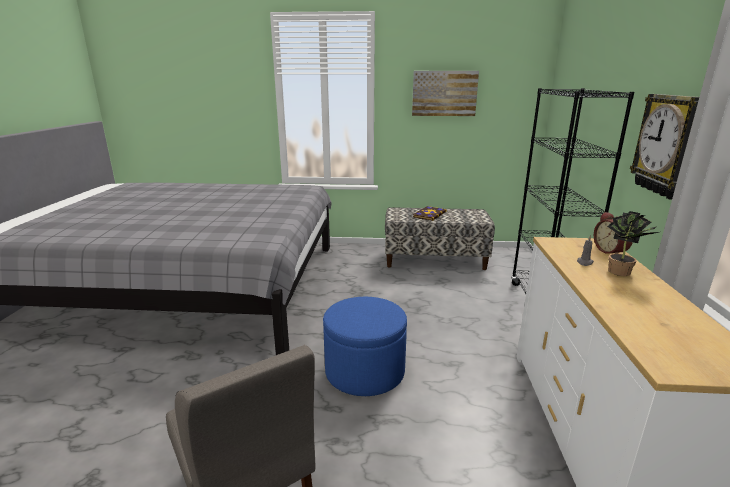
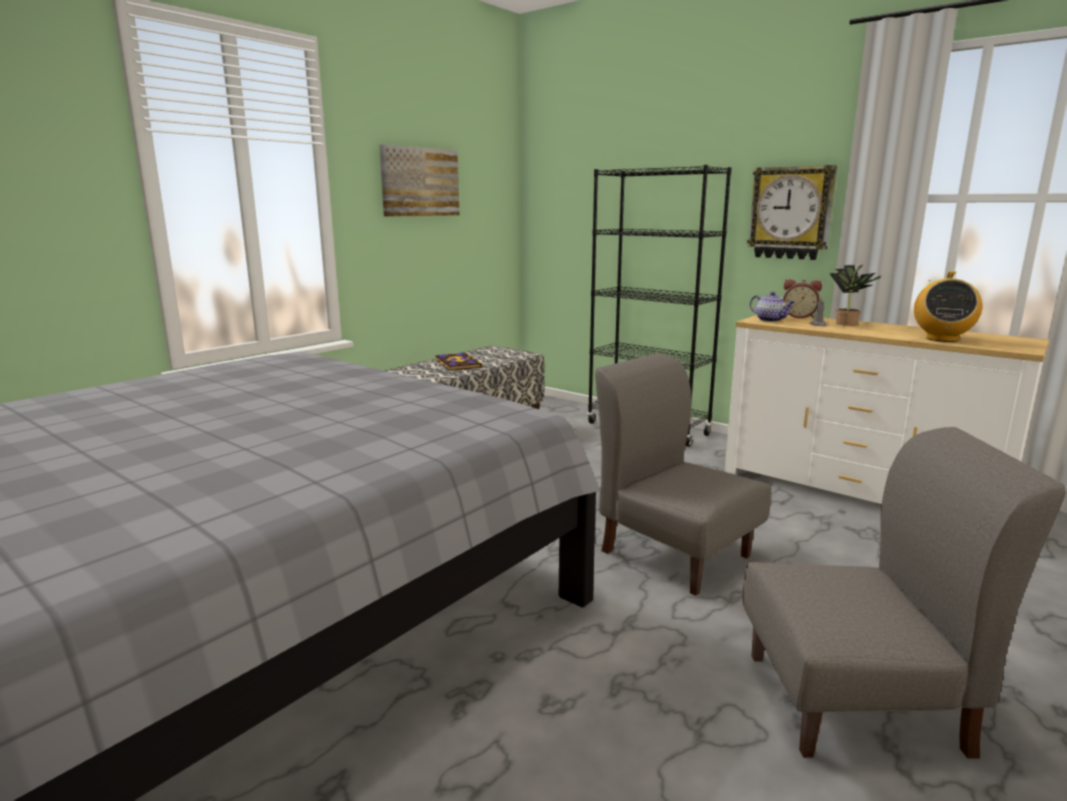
camera: 55 degrees left, 5 degrees down
blue ottoman [323,297,407,396] -> grey chair [595,353,771,596]
none -> teapot [750,292,795,322]
none -> radio [914,271,982,342]

